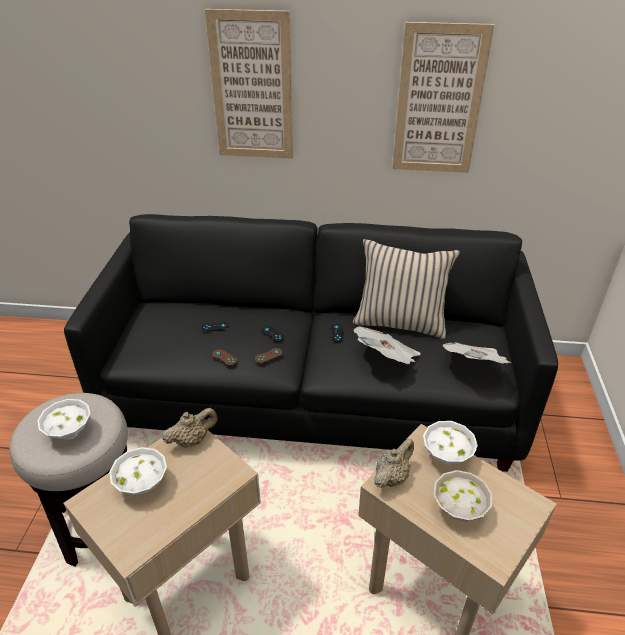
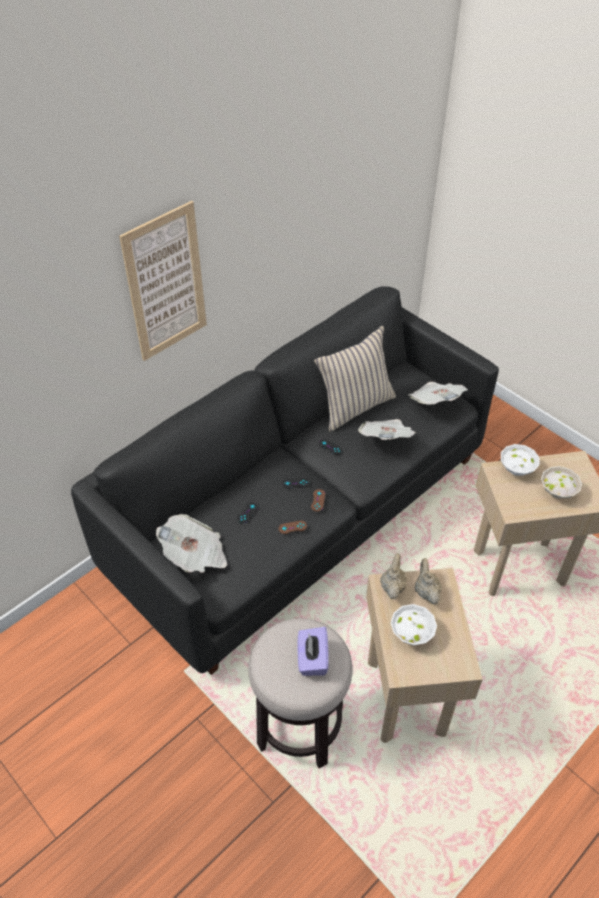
camera: 50 degrees left, 10 degrees up
white bowl [37,399,91,440] -> purple tissue box [297,627,329,676]
beige teapot [374,439,414,488] -> beige teapot moved to [415,558,442,605]
picture [393,22,494,173] -> none
none -> newspaper [156,514,227,573]

